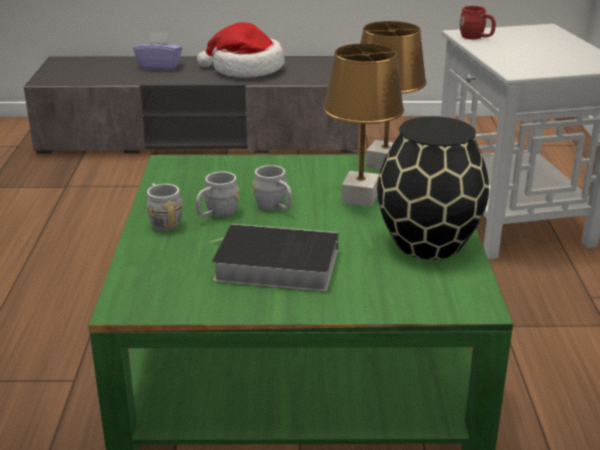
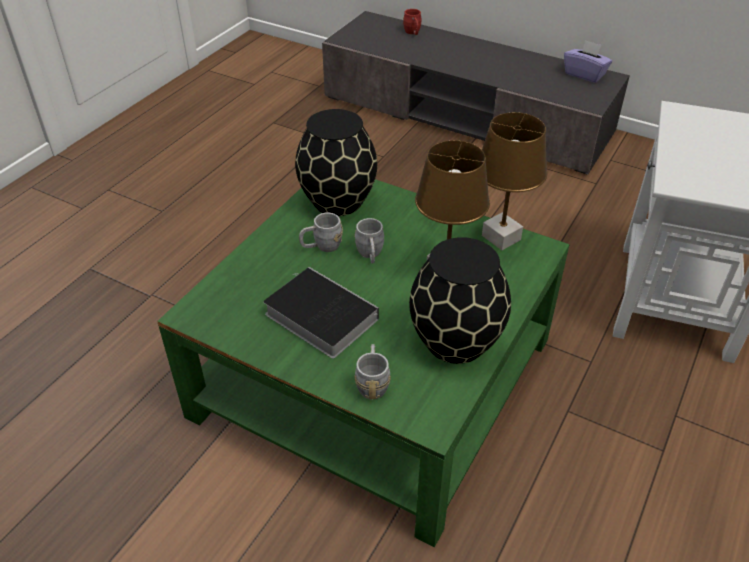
camera: 30 degrees right, 15 degrees up
purple tissue box [133,32,182,70] -> purple tissue box moved to [564,40,612,83]
grey mug [146,183,183,231] -> grey mug moved to [354,344,391,400]
hat [197,22,285,77] -> none
red mug [459,6,496,39] -> red mug moved to [403,9,422,35]
none -> black vase [295,109,377,216]

